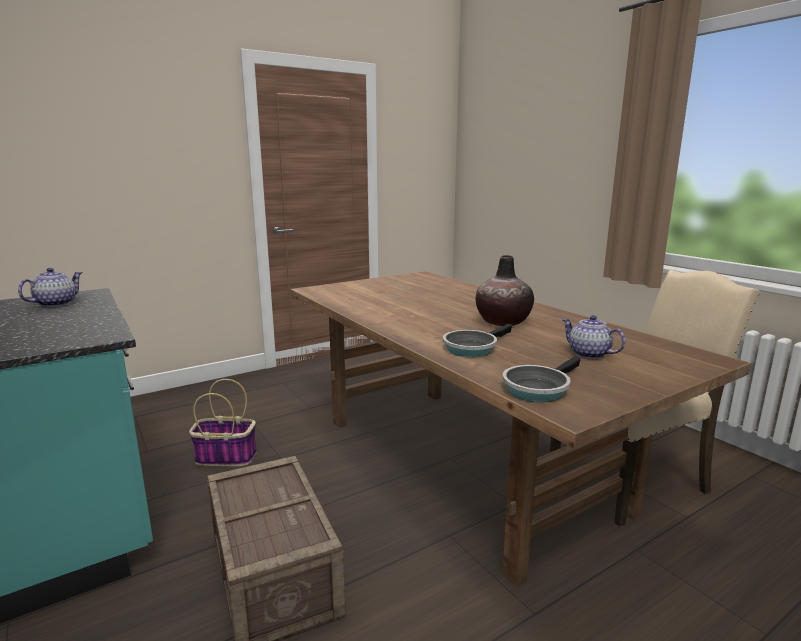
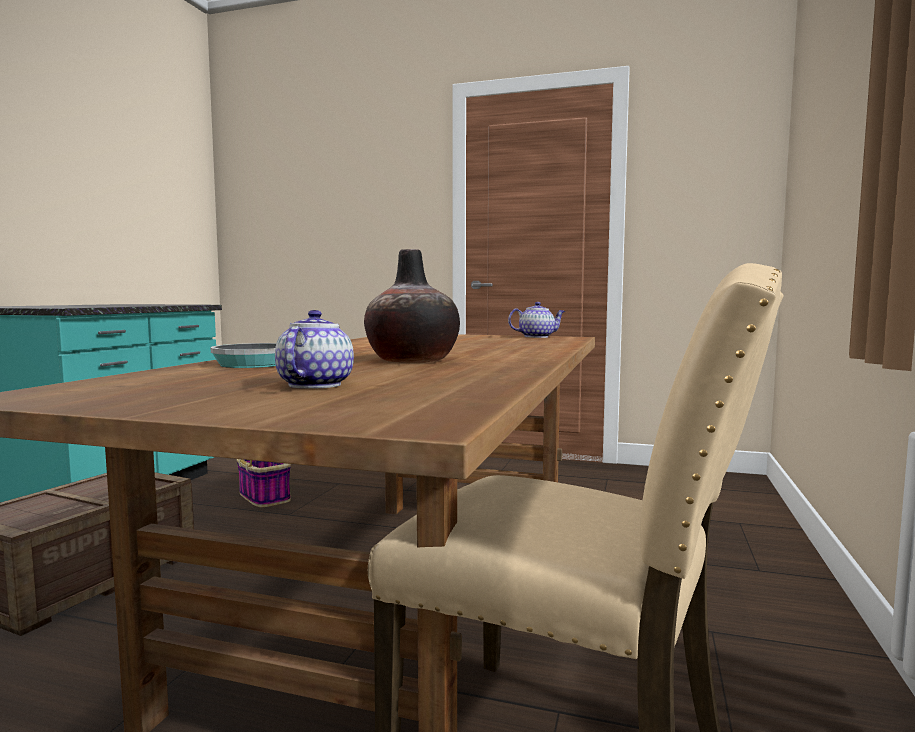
camera: 50 degrees right, 10 degrees down
teapot [18,268,83,307] -> teapot moved to [508,302,566,338]
frying pan [502,356,581,402] -> none

